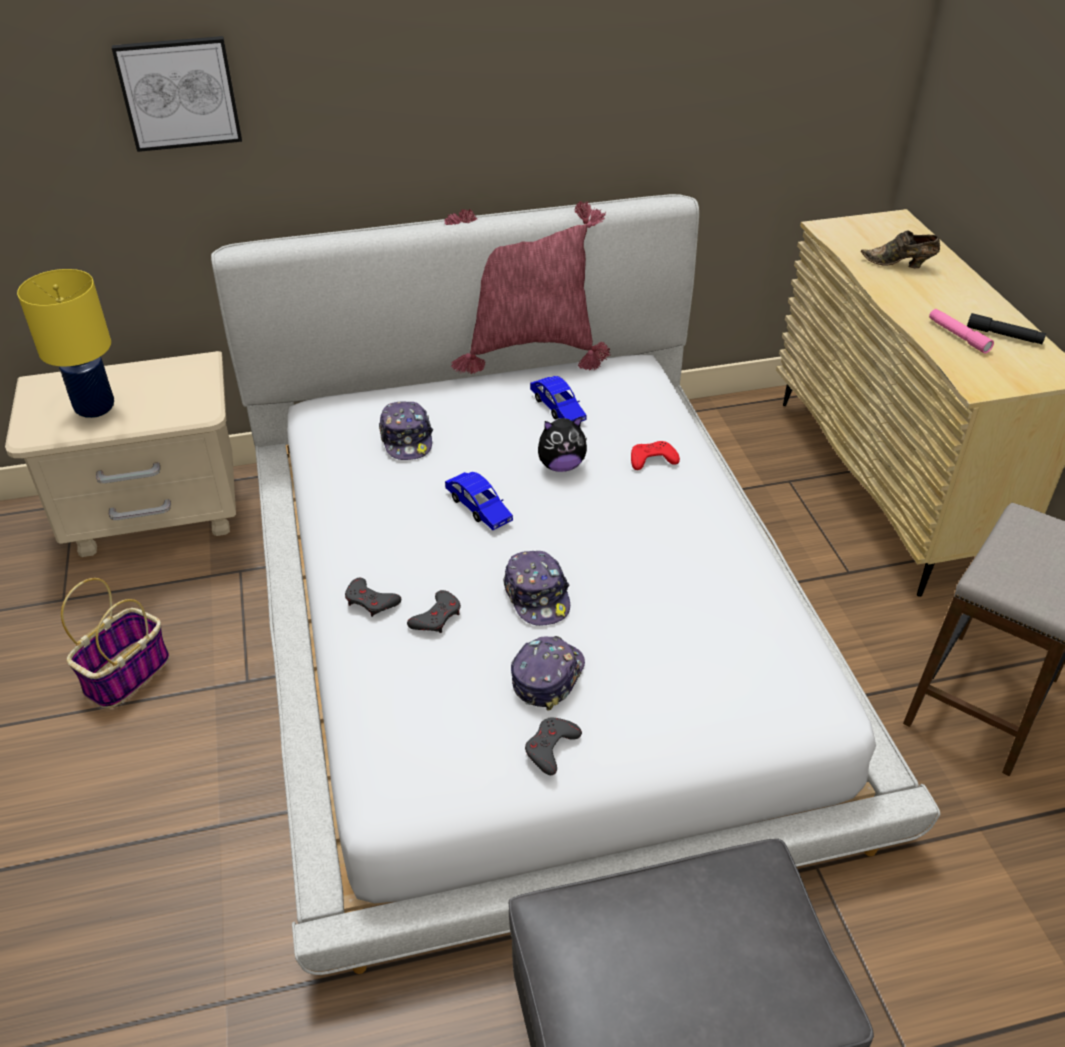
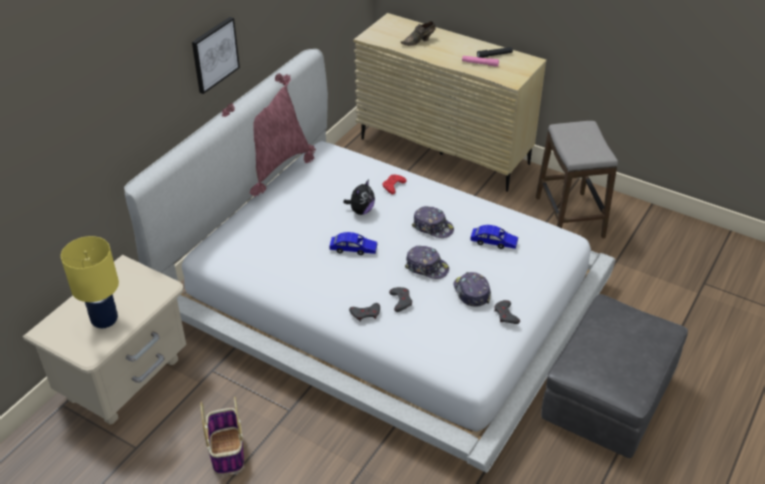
camera: 45 degrees left, 0 degrees up
picture [112,36,242,152] -> picture moved to [192,17,240,94]
cap [379,401,433,460] -> cap moved to [412,206,454,238]
blue toy car [530,376,586,422] -> blue toy car moved to [470,225,518,249]

